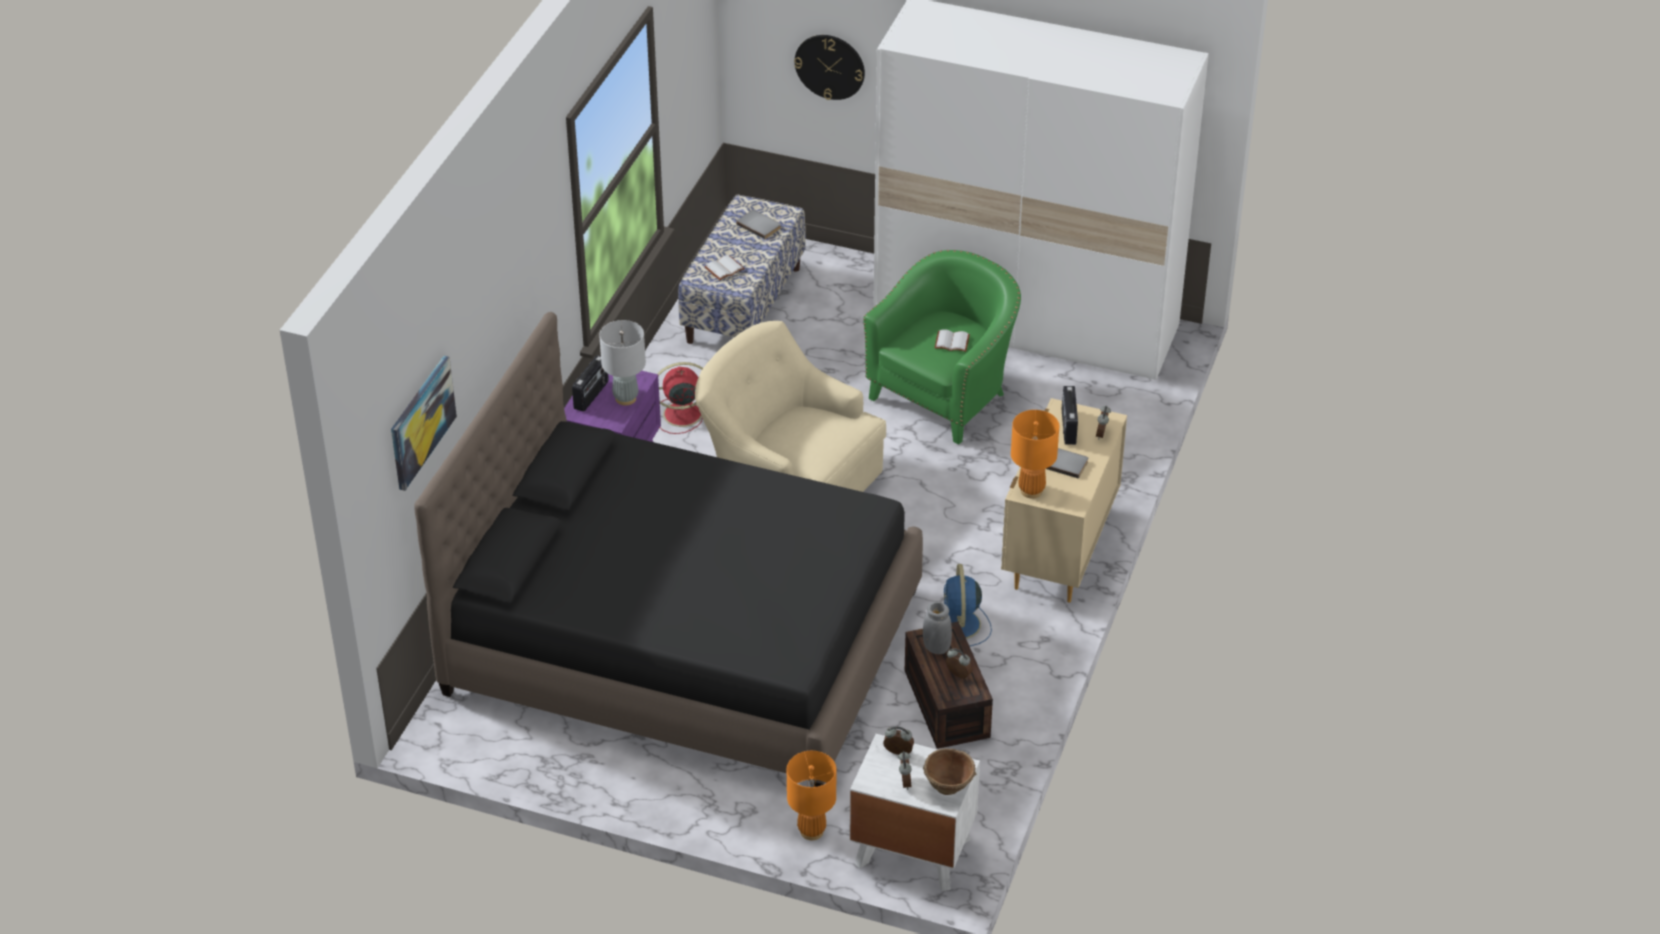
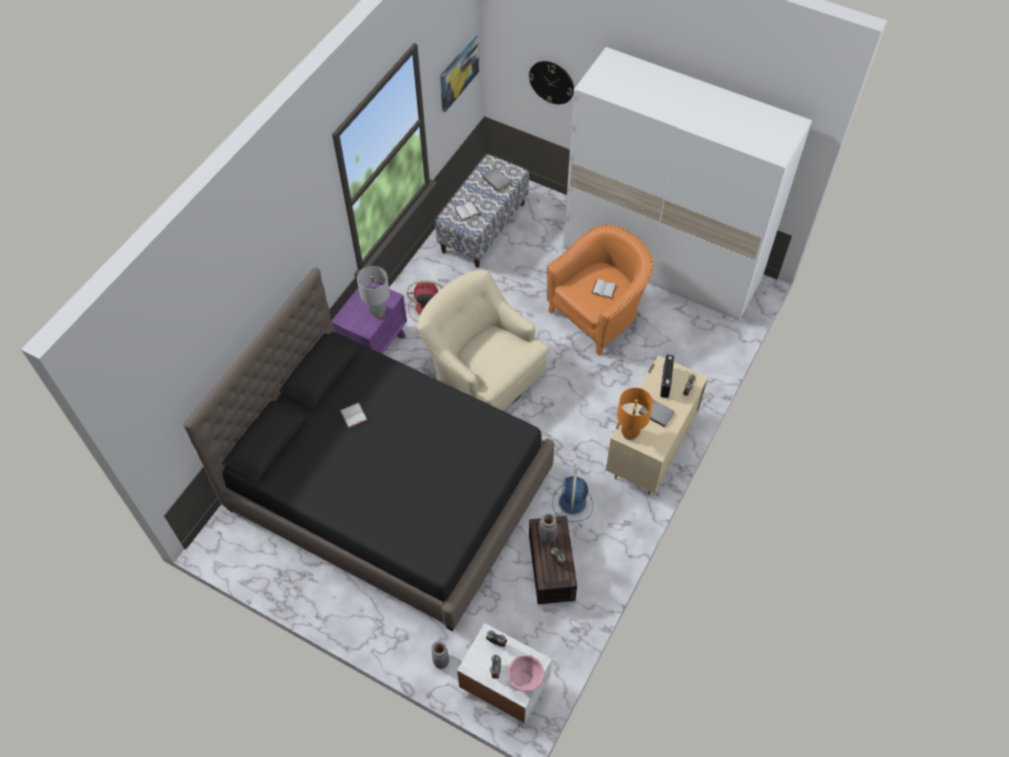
camera: 10 degrees right, 15 degrees up
picture [391,356,457,491] -> picture moved to [440,35,479,112]
radio [572,355,609,412] -> none
orange table lamp [787,751,836,840] -> grey vase [432,641,449,669]
green armchair [863,250,1021,445] -> orange armchair [547,225,653,356]
brown bowl [923,748,976,795] -> pink bowl [507,655,544,692]
none -> white book [340,402,368,428]

